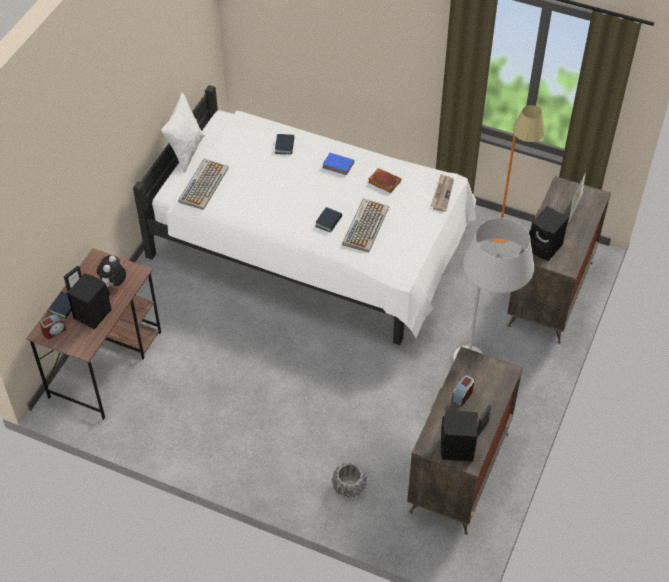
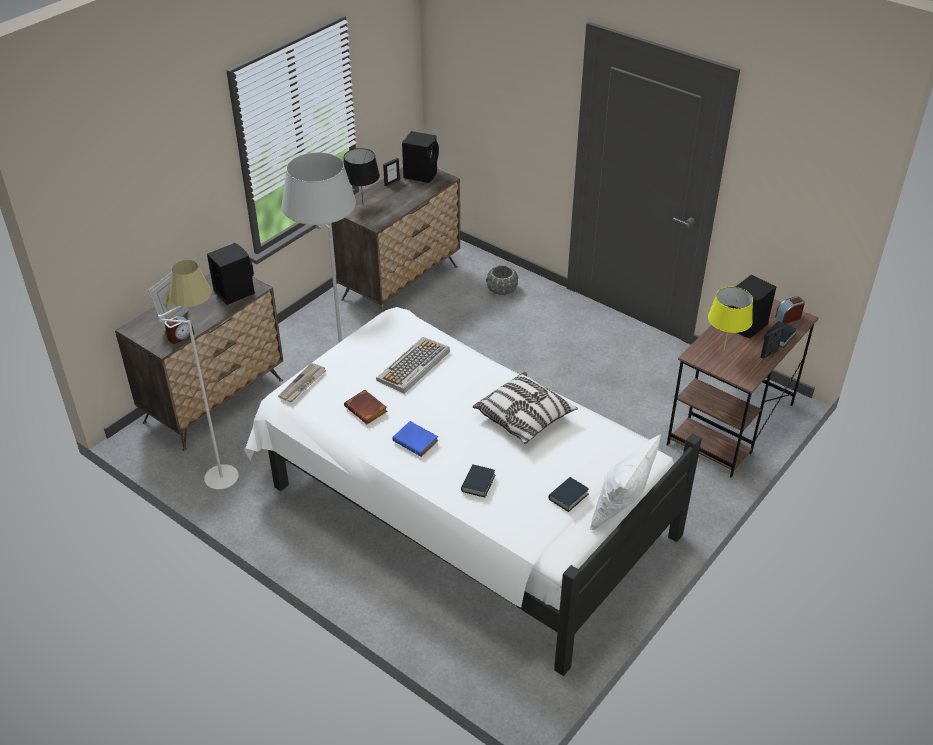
camera: 165 degrees left, 10 degrees down
plush toy [97,255,126,287] -> yellow table lamp [708,287,753,349]
keyboard [178,158,229,210] -> none
book [315,207,342,233] -> book moved to [549,477,589,512]
alarm clock [452,375,474,406] -> alarm clock moved to [164,316,194,344]
orange floor lamp [491,105,545,242] -> white floor lamp [158,260,239,490]
none -> black table lamp [343,148,380,202]
none -> pillow [473,372,578,444]

